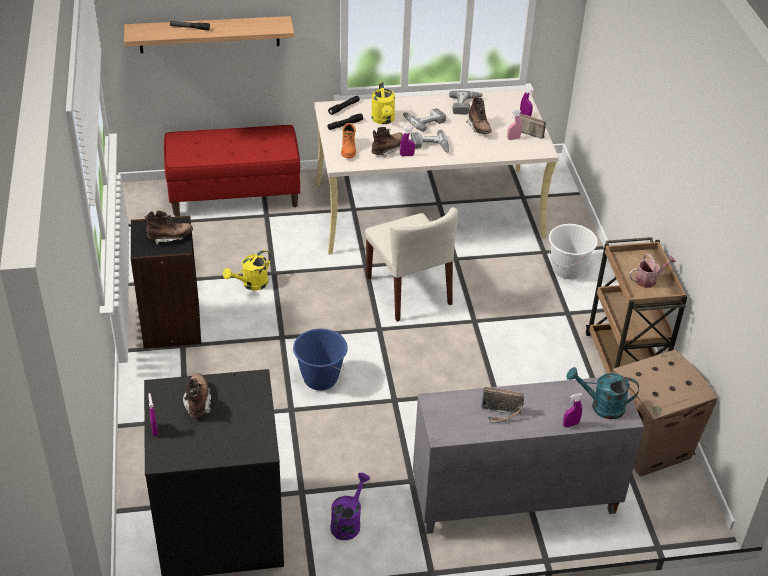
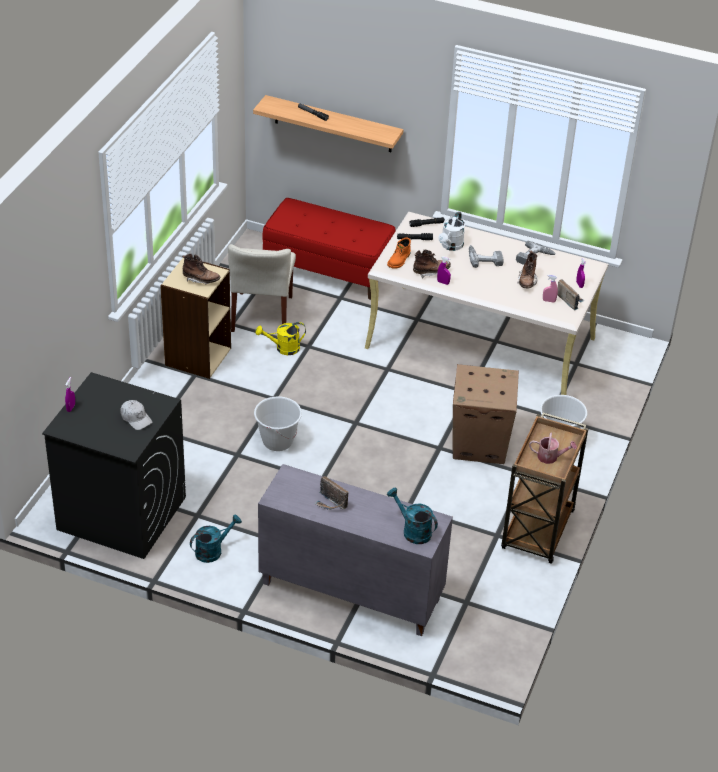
camera: 30 degrees right, 0 degrees up
black bookcase [131,216,201,349] -> beige bookcase [160,258,231,379]
brown boot [183,373,211,417] -> none
blue bucket [293,329,348,391] -> white bucket [254,396,302,451]
purple watering can [330,473,370,540] -> turquoise watering can [190,514,242,563]
beige chair [365,207,458,322] -> beige chair moved to [228,244,296,332]
yellow watering can [371,82,395,124] -> white watering can [438,211,465,251]
power drill [411,130,449,153] -> none
purple spray bottle [563,393,582,428] -> none
cardboard box [612,350,718,477] -> cardboard box moved to [453,364,519,464]
none -> white cap [120,400,152,430]

